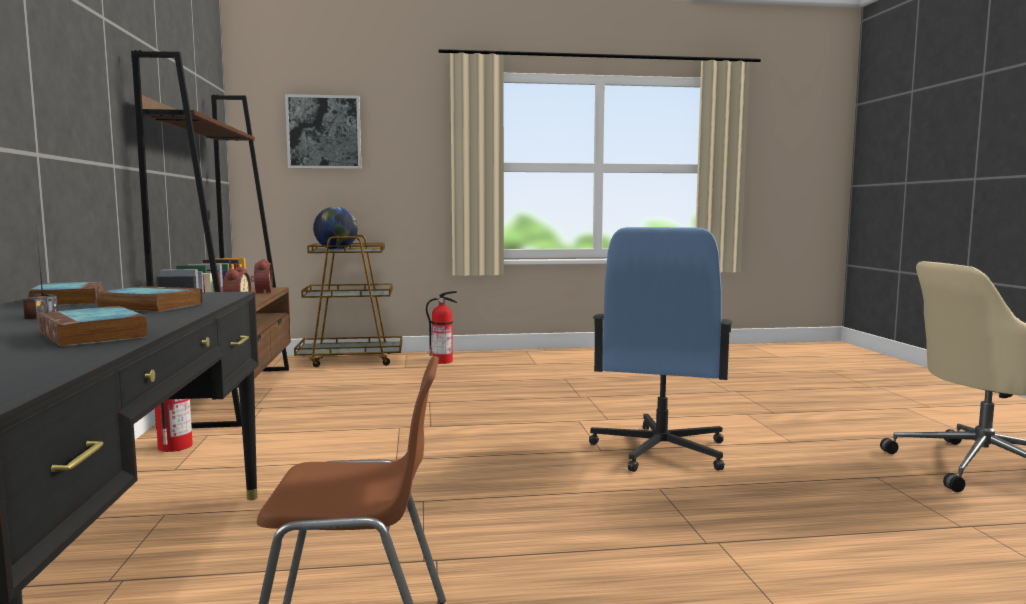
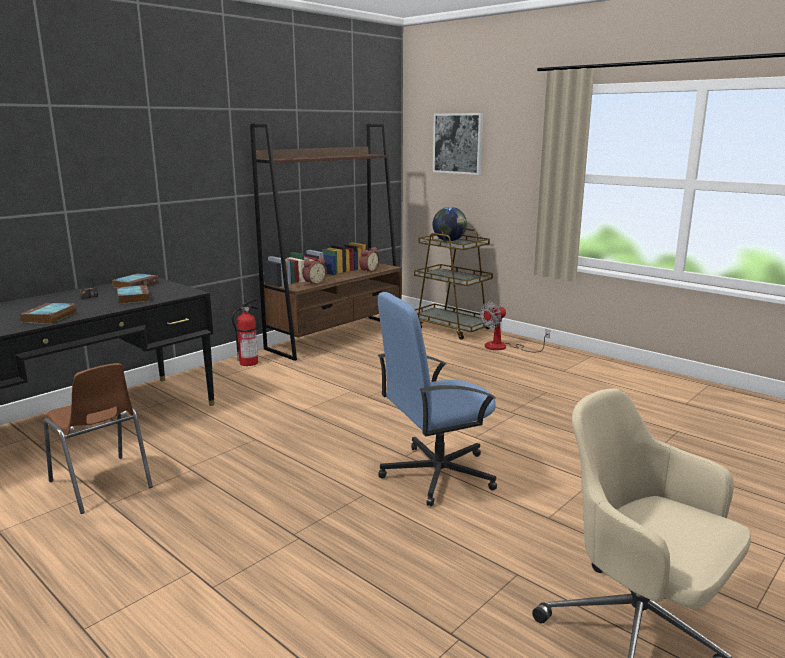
camera: 50 degrees right, 10 degrees up
fire extinguisher [426,291,457,364] -> fan [480,301,550,352]

